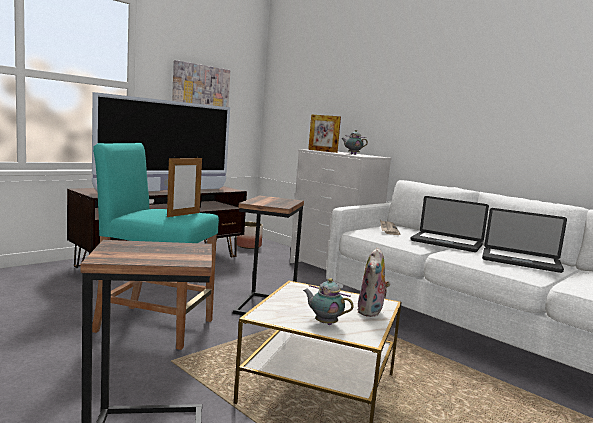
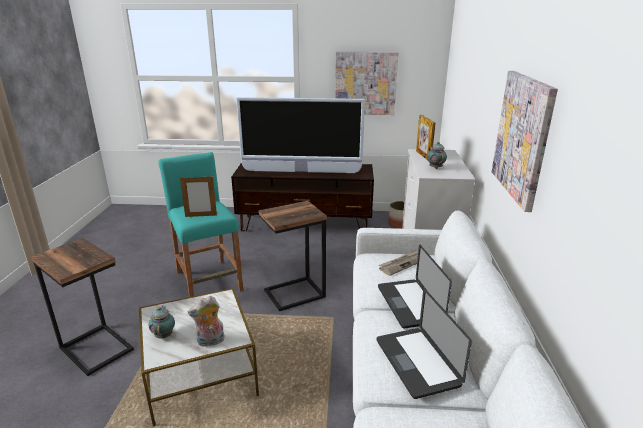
camera: 50 degrees right, 15 degrees up
none -> picture [492,71,558,212]

